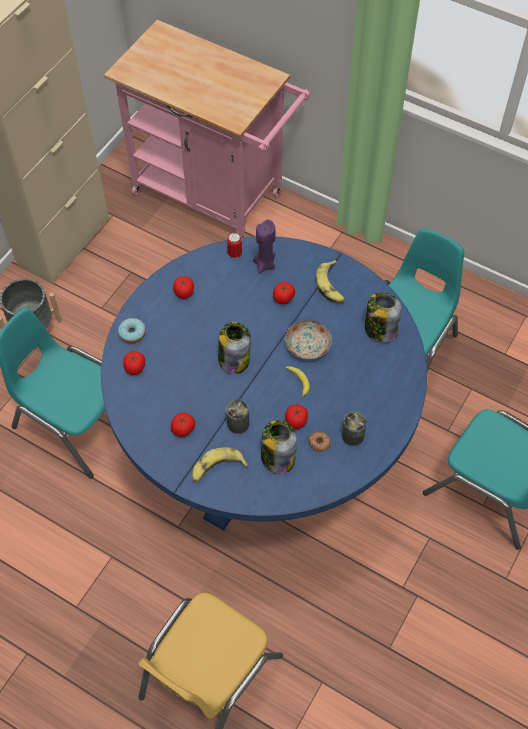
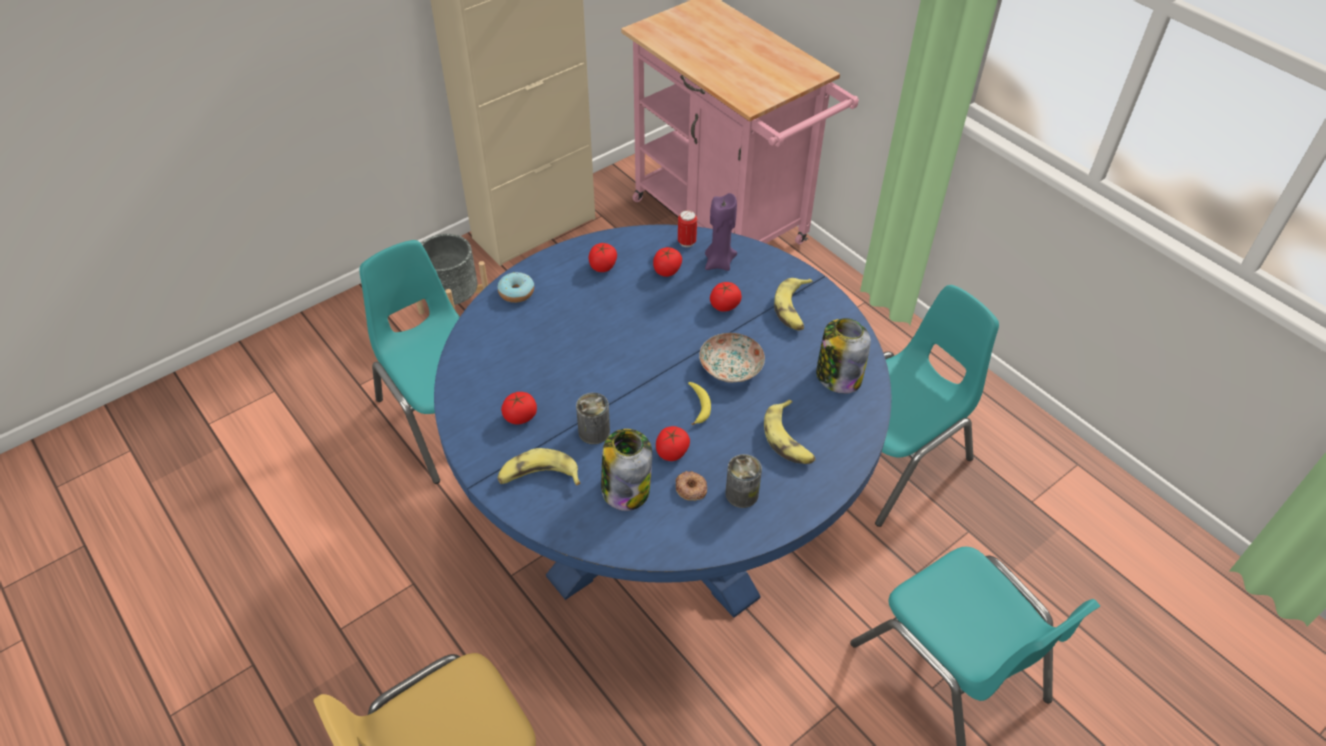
camera: 20 degrees right, 10 degrees down
tomato [123,351,145,375] -> tomato moved to [653,247,682,277]
jar [218,322,251,374] -> none
none -> banana [764,400,815,464]

